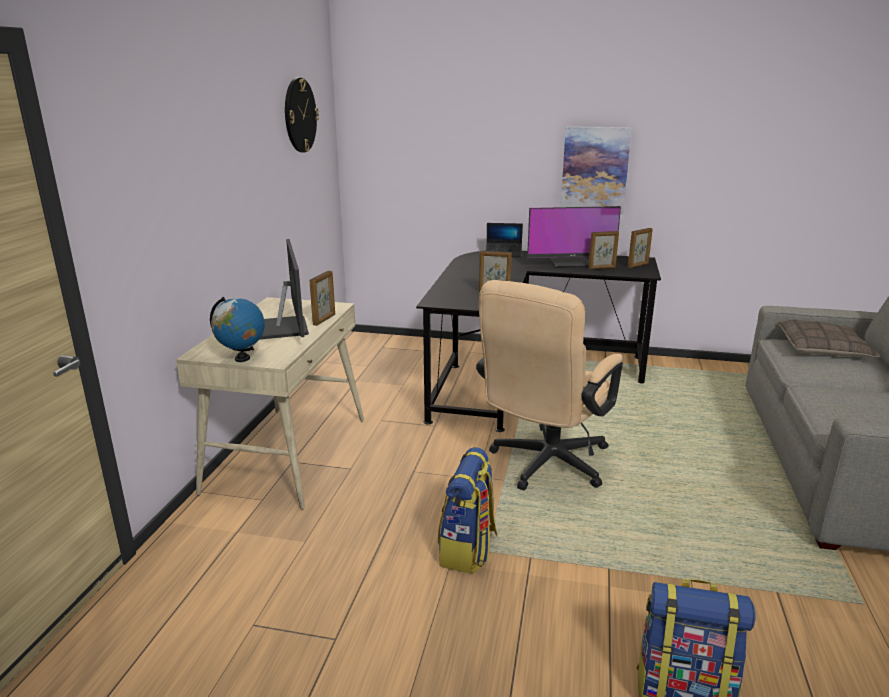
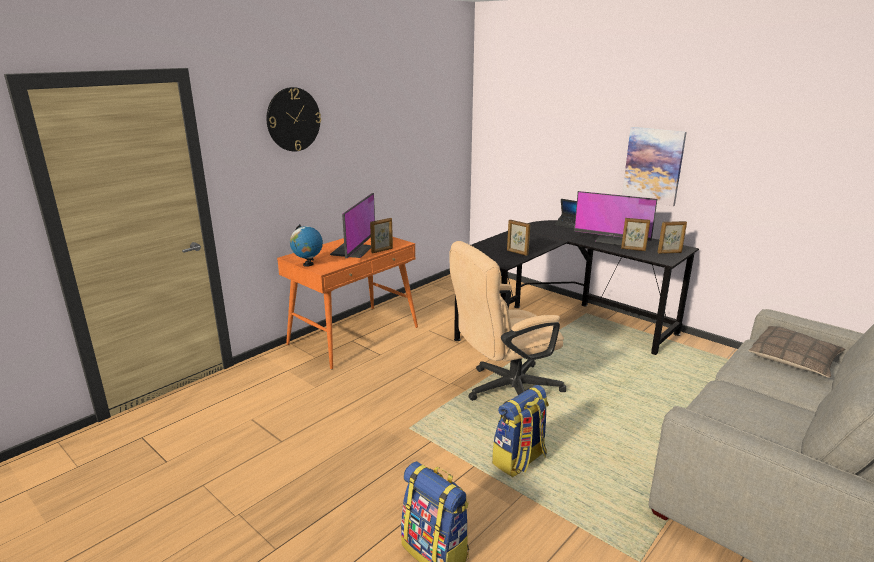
camera: 30 degrees right, 0 degrees up
beige desk [176,297,364,510] -> orange desk [277,237,418,369]
wall clock [285,78,319,152] -> wall clock moved to [267,87,321,151]
backpack [438,447,497,574] -> backpack moved to [492,385,549,477]

